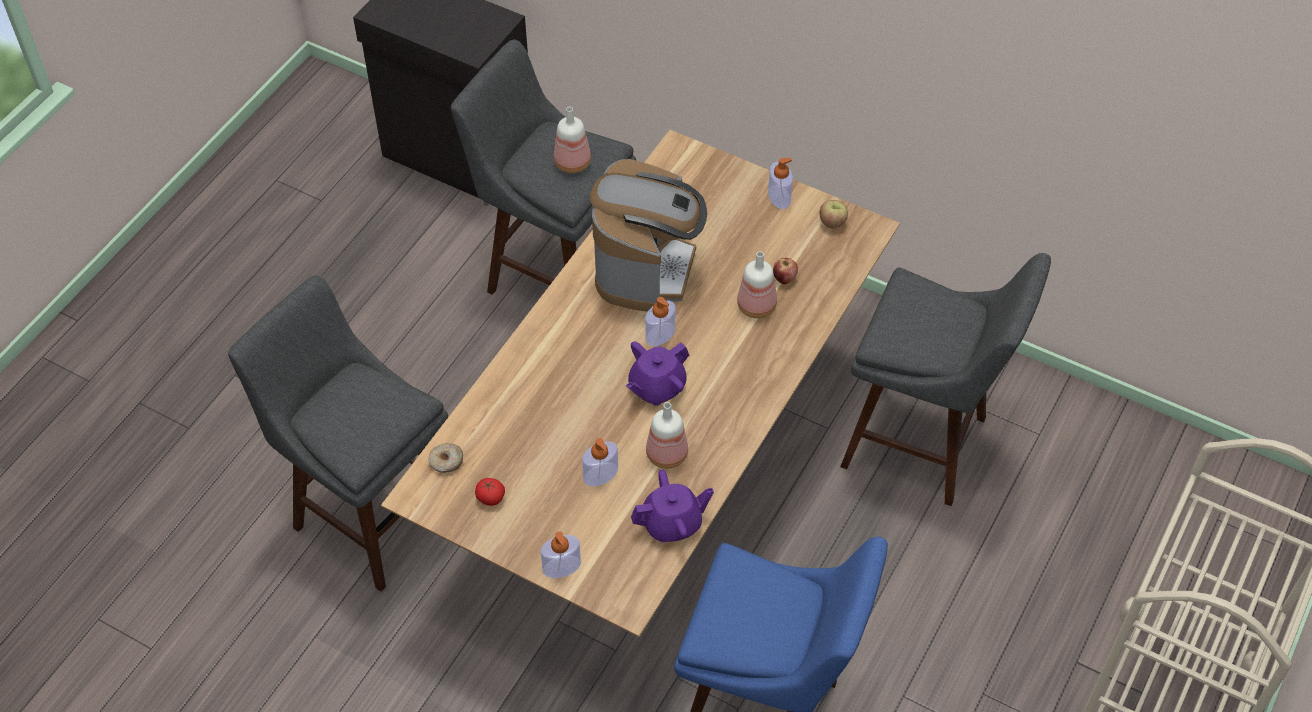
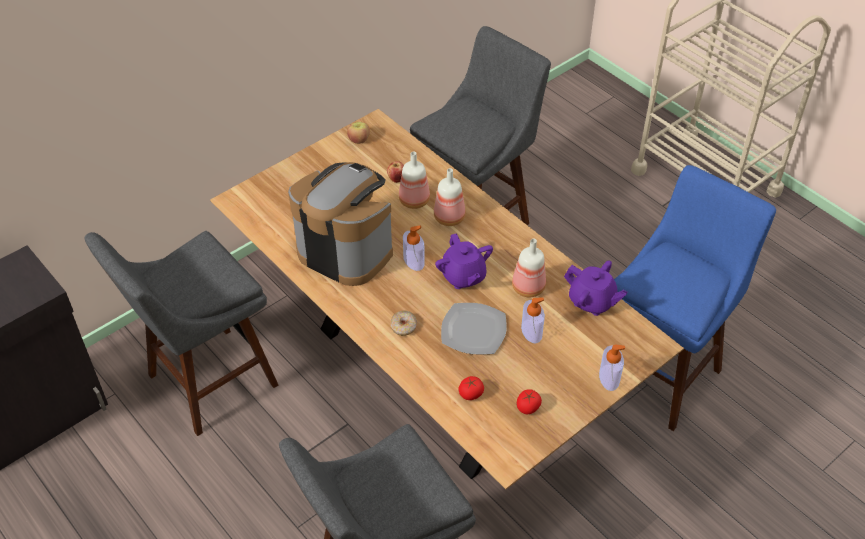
camera: 70 degrees left, 5 degrees down
donut [428,443,463,473] -> donut moved to [391,311,417,336]
bottle [554,107,591,173] -> bottle moved to [434,168,466,226]
purple teapot [631,470,714,542] -> purple teapot turned 120 degrees clockwise [564,260,628,316]
soap dispenser [768,158,793,209] -> none
none -> plate [441,303,507,355]
none -> tomato [459,376,484,400]

